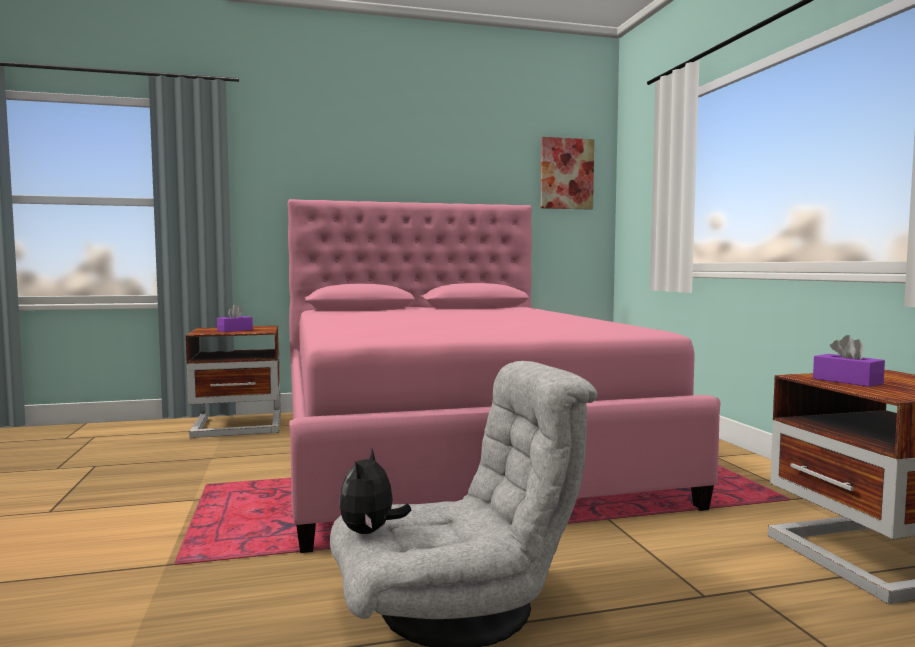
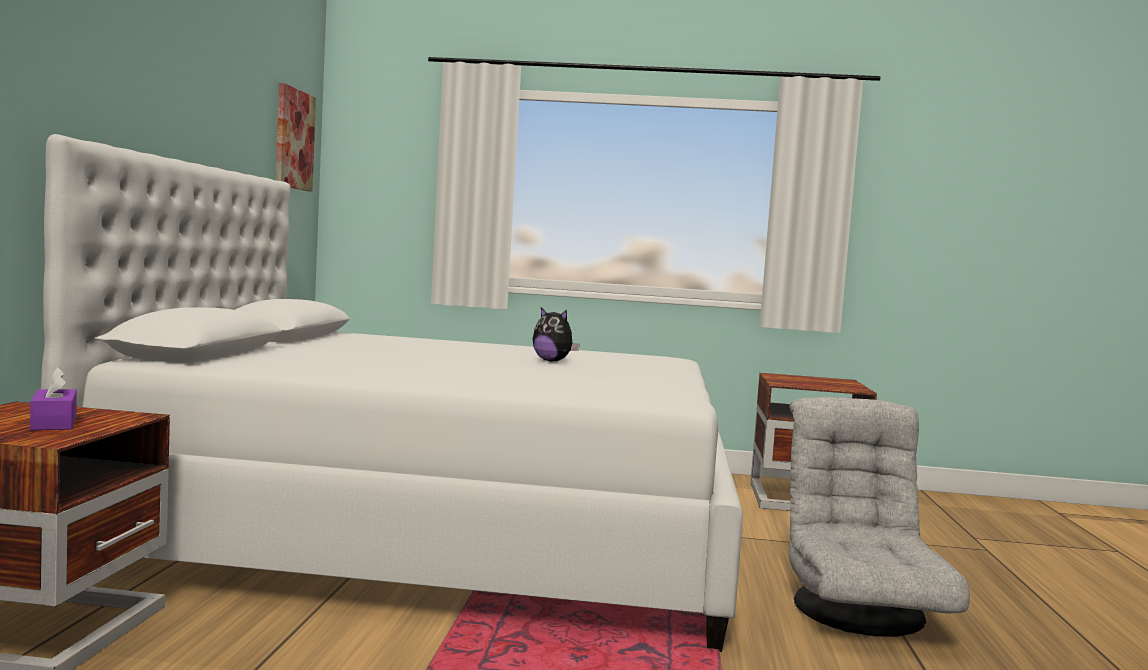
camera: 70 degrees left, 0 degrees up
pink bed [288,199,720,553] -> white bed [41,134,743,652]
plush toy [339,449,411,534] -> plush toy moved to [533,307,580,362]
purple tissue box [813,335,885,387] -> none

